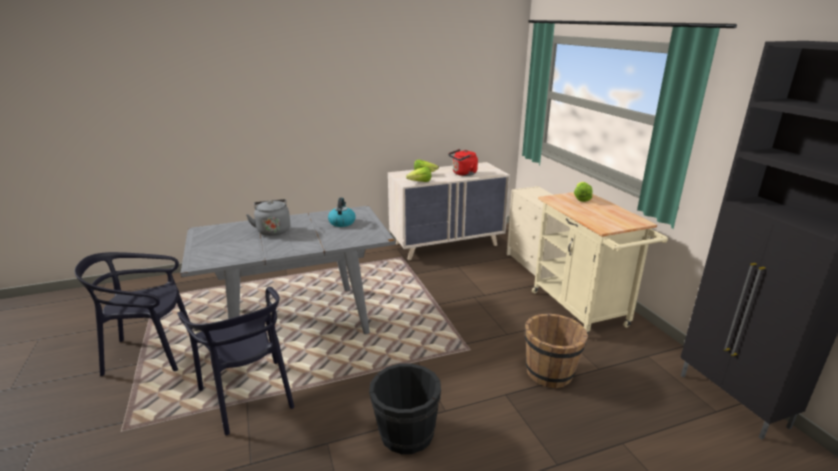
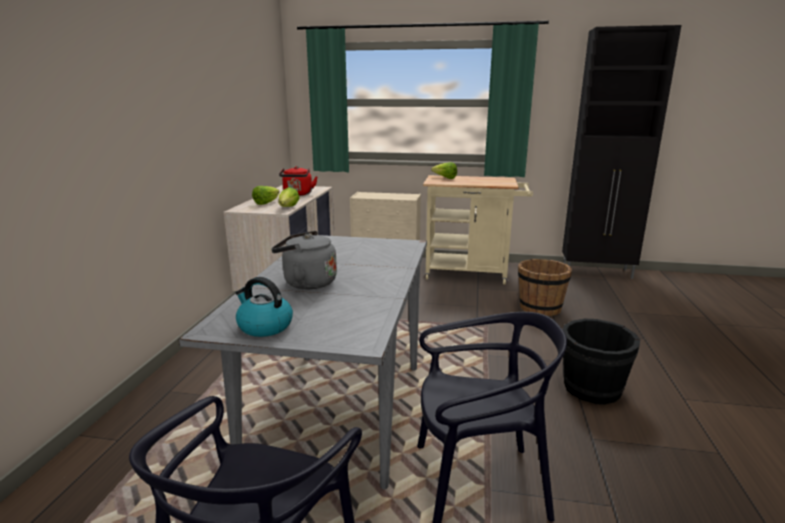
camera: 60 degrees left, 5 degrees down
kettle [328,198,356,227] -> kettle moved to [235,277,293,337]

